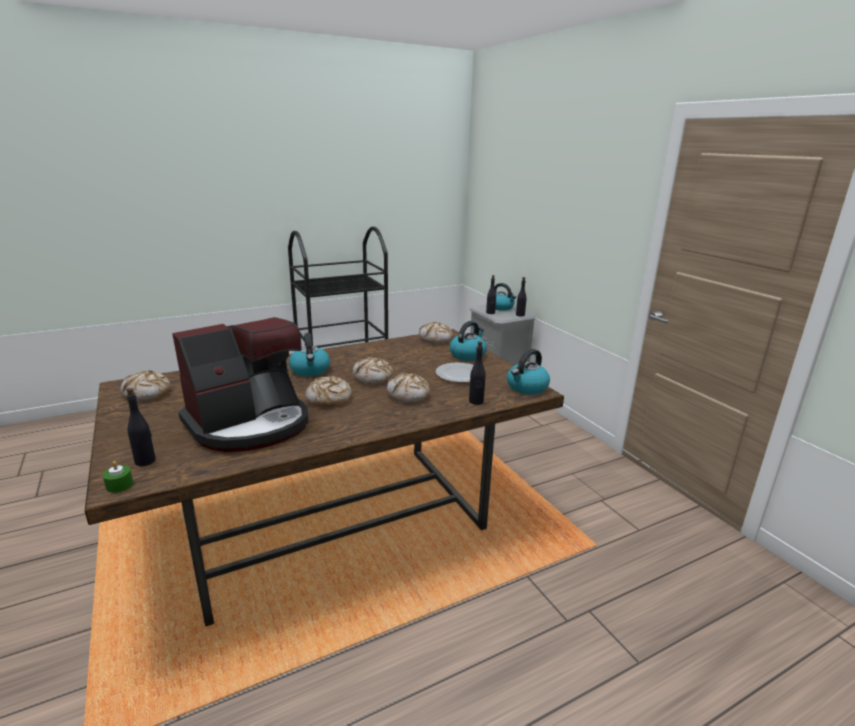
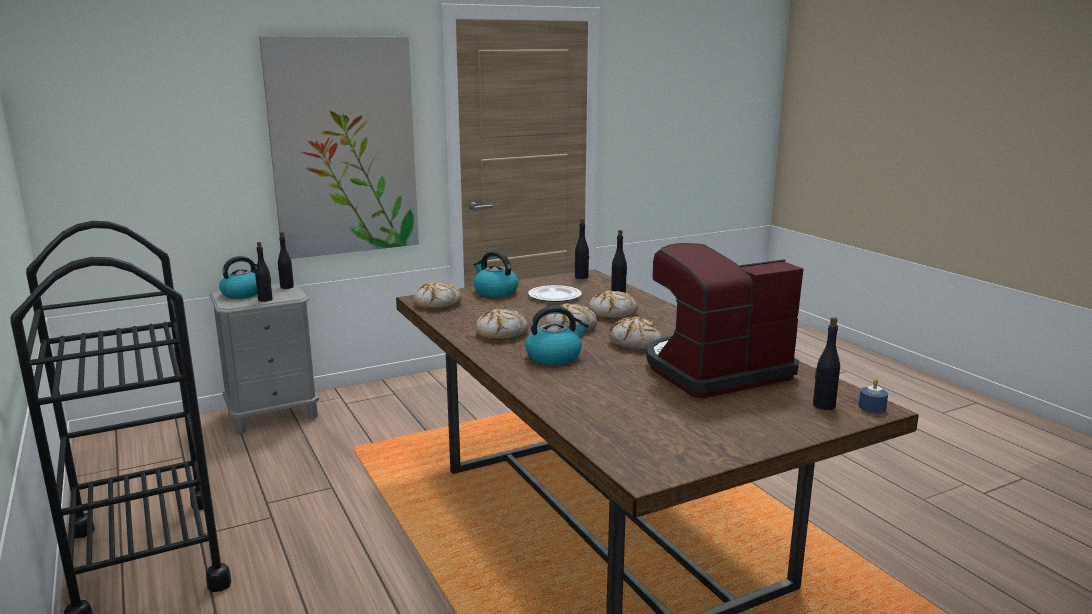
camera: 90 degrees left, 5 degrees down
green candle [103,461,133,493] -> blue candle [859,379,888,413]
bread [121,371,170,401] -> bread moved to [476,309,529,340]
coffee machine [172,317,308,452] -> coffee machine turned 75 degrees counterclockwise [646,243,803,398]
kettle [507,349,550,395] -> black bottle [575,218,589,279]
none -> picture [259,36,419,259]

